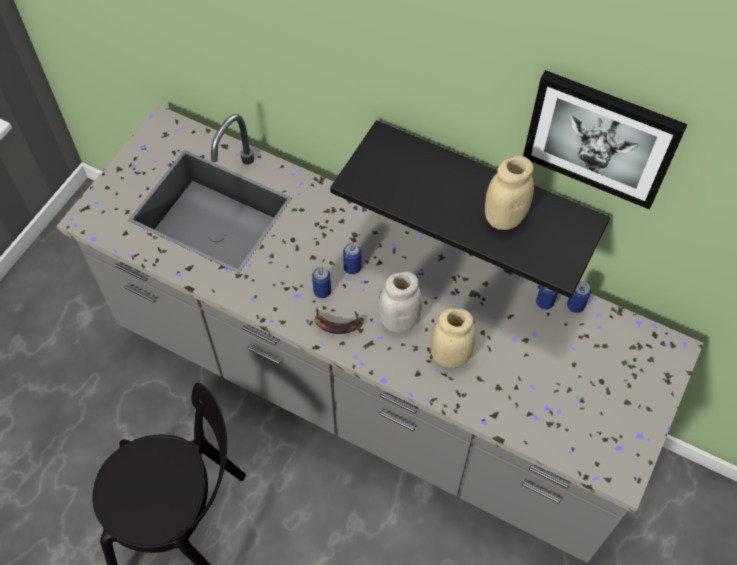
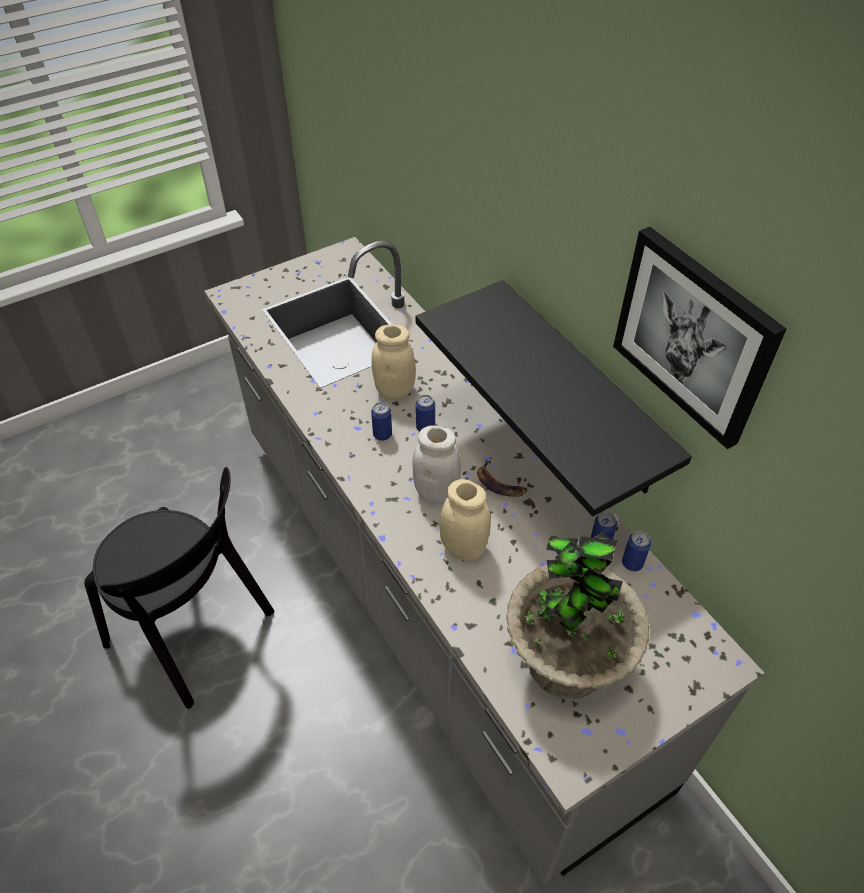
camera: 30 degrees right, 10 degrees down
banana [315,308,364,334] -> banana moved to [477,461,527,497]
beige jar [485,156,534,230] -> beige jar moved to [371,325,416,399]
none -> potted plant [506,532,650,699]

